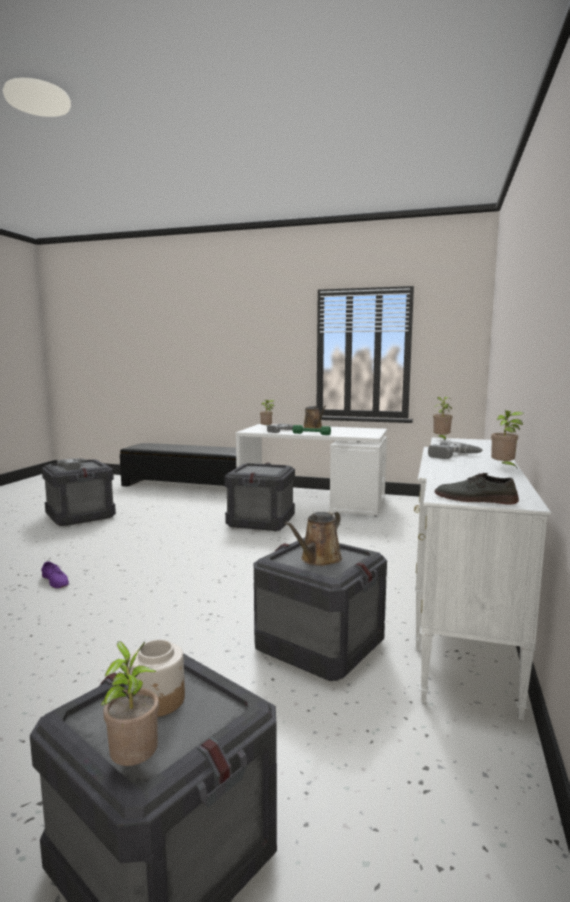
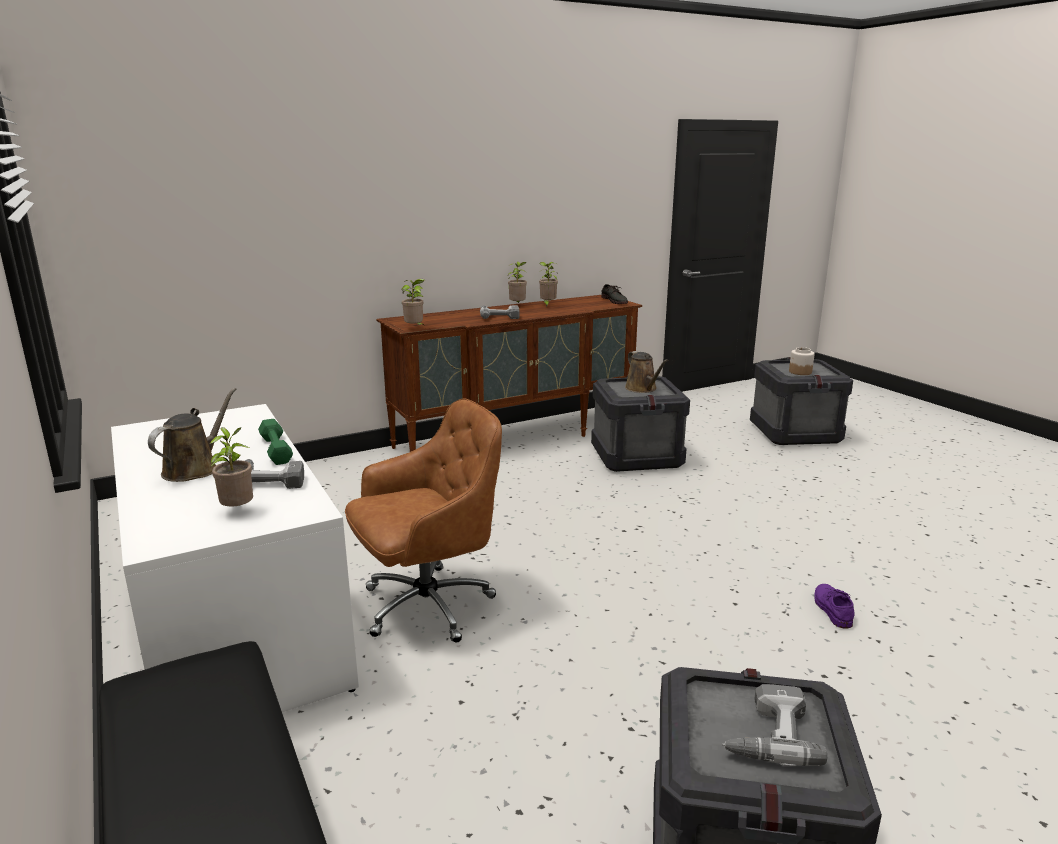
camera: 135 degrees left, 10 degrees up
potted plant [101,641,159,766] -> potted plant moved to [539,262,558,306]
crate [225,463,295,531] -> brown office chair [345,399,502,642]
brown watering can [285,511,342,566] -> brown watering can turned 75 degrees clockwise [625,351,668,393]
white cabinet [414,438,551,720] -> brown cabinet [376,295,642,452]

